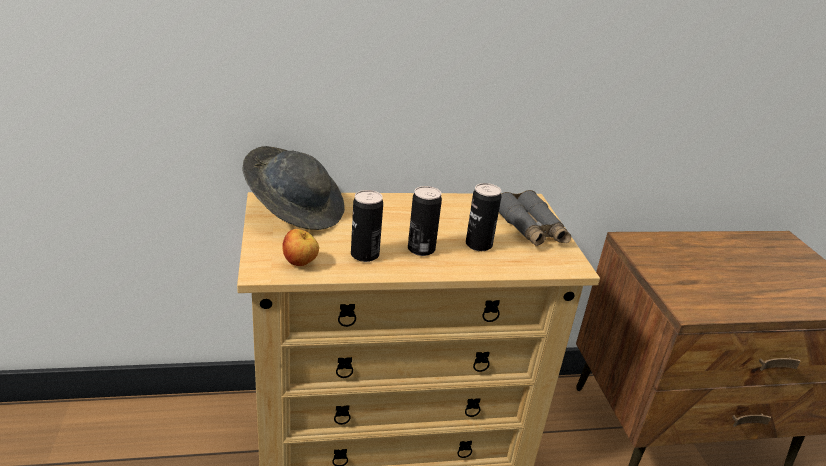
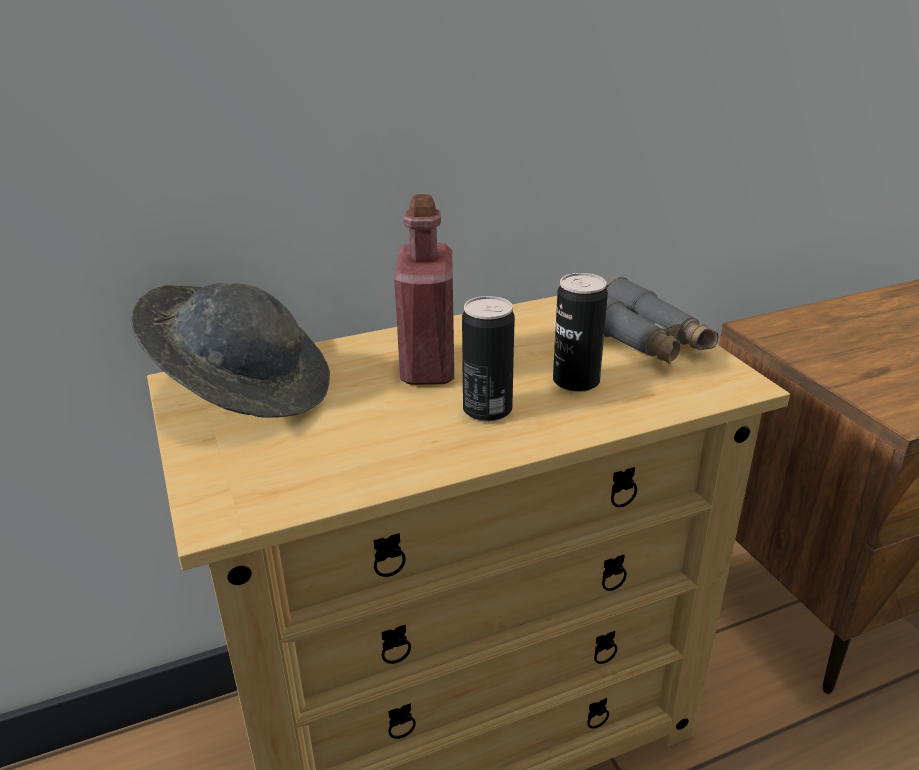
camera: 10 degrees left, 0 degrees up
apple [282,229,319,266] -> none
can [351,190,383,262] -> none
none -> red bottle [394,194,454,385]

